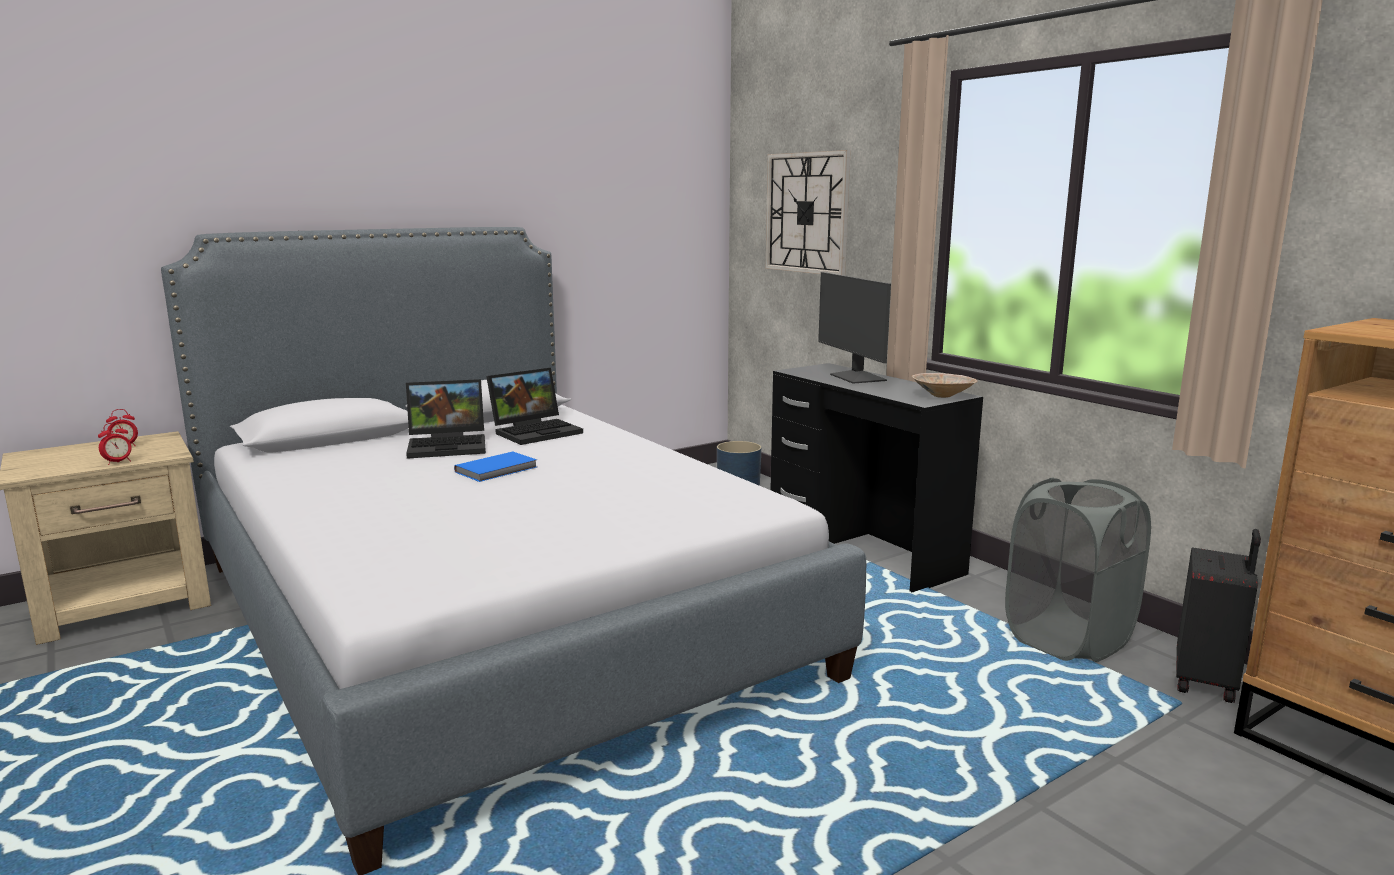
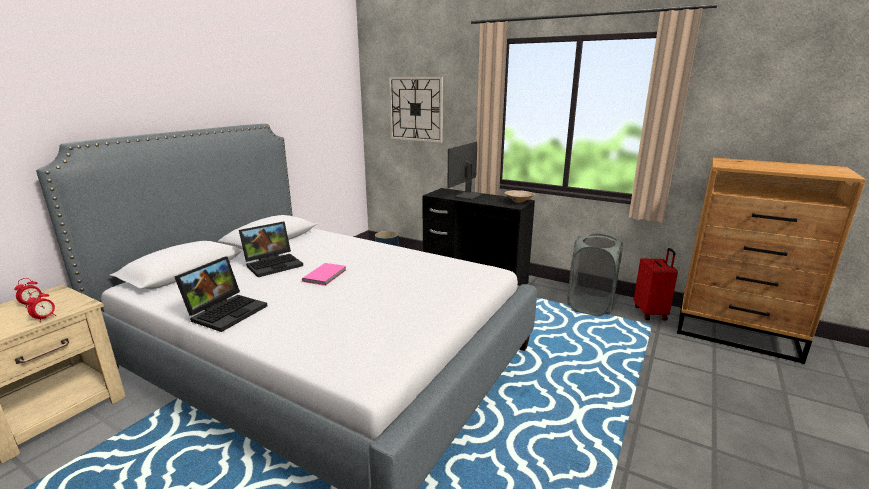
camera: 25 degrees left, 5 degrees up
blue book [454,452,537,482] -> pink book [302,263,346,286]
laptop [486,368,583,445] -> laptop moved to [174,256,267,332]
monitor [818,272,891,384] -> monitor turned 75 degrees clockwise [447,142,482,199]
black suitcase [1176,529,1261,703] -> red suitcase [634,248,678,321]

